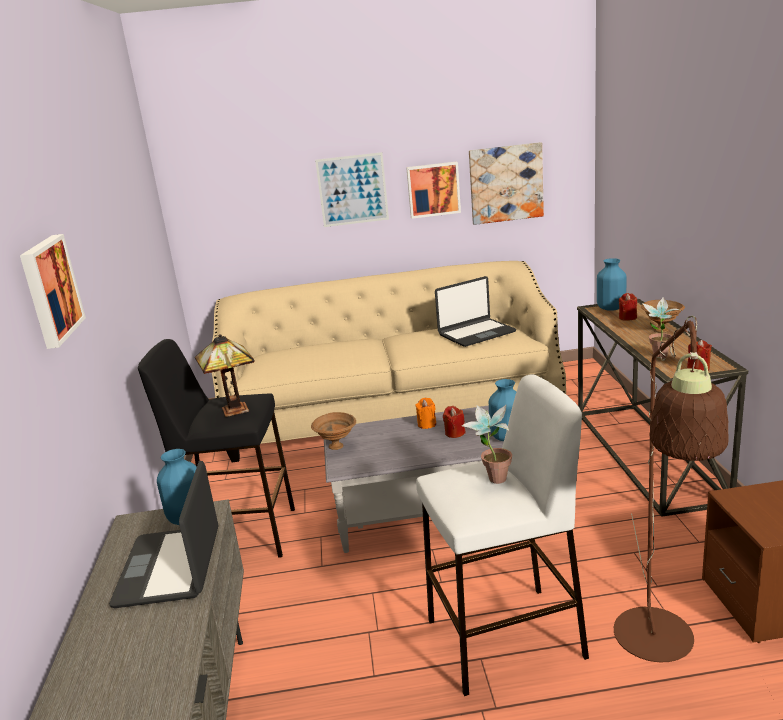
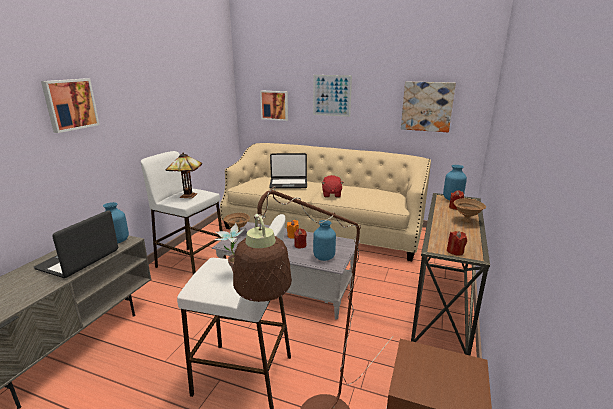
camera: 25 degrees right, 0 degrees up
black stool [138,339,295,558] -> white stool [141,151,226,275]
picture [406,161,461,219] -> picture moved to [260,91,288,121]
laptop [435,276,516,347] -> laptop moved to [269,153,307,189]
potted plant [642,297,682,359] -> none
none -> red plush toy [322,175,344,198]

